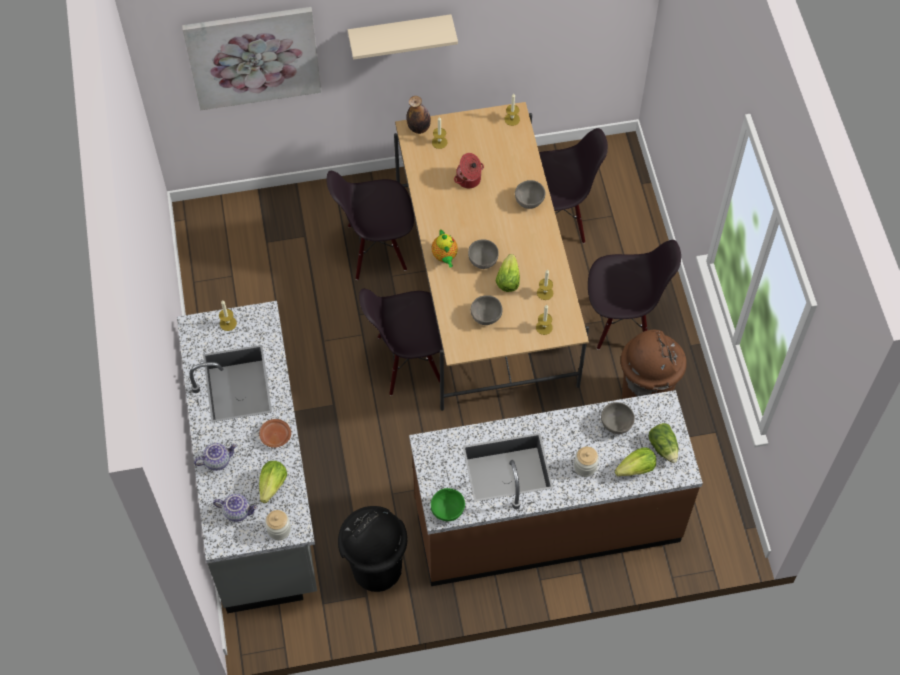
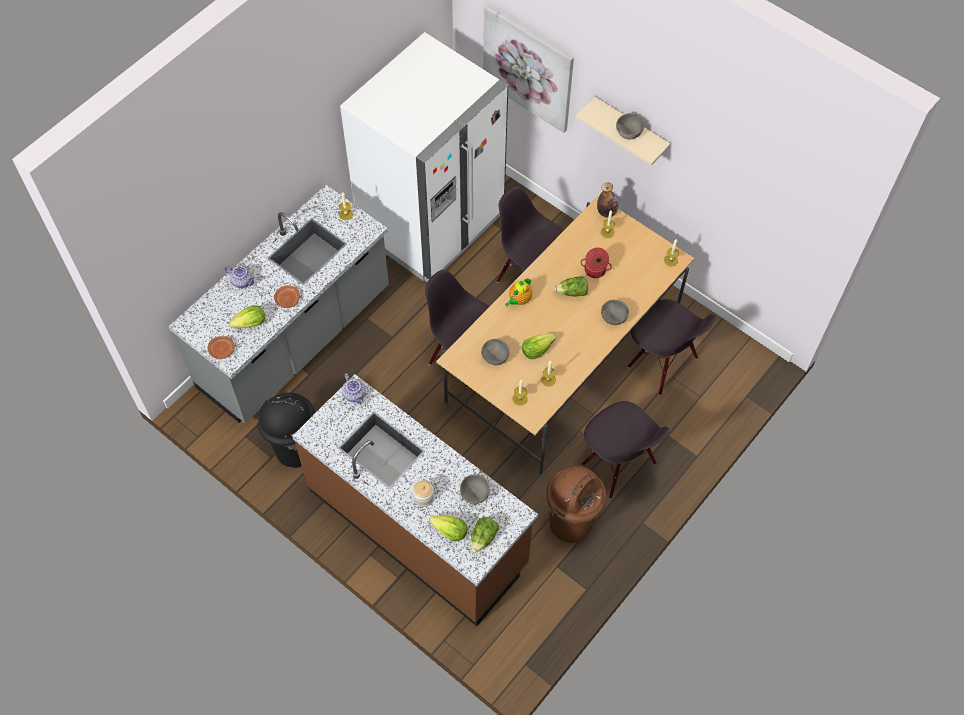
camera: 50 degrees right, 0 degrees up
teapot [213,493,258,522] -> teapot moved to [342,373,366,404]
jar [265,510,291,540] -> brown plate [208,336,234,359]
green bowl [431,488,465,521] -> none
grey bowl [468,239,499,269] -> grey bowl moved to [616,113,644,139]
none -> white fridge [340,32,508,282]
none -> lettuce [554,276,588,297]

